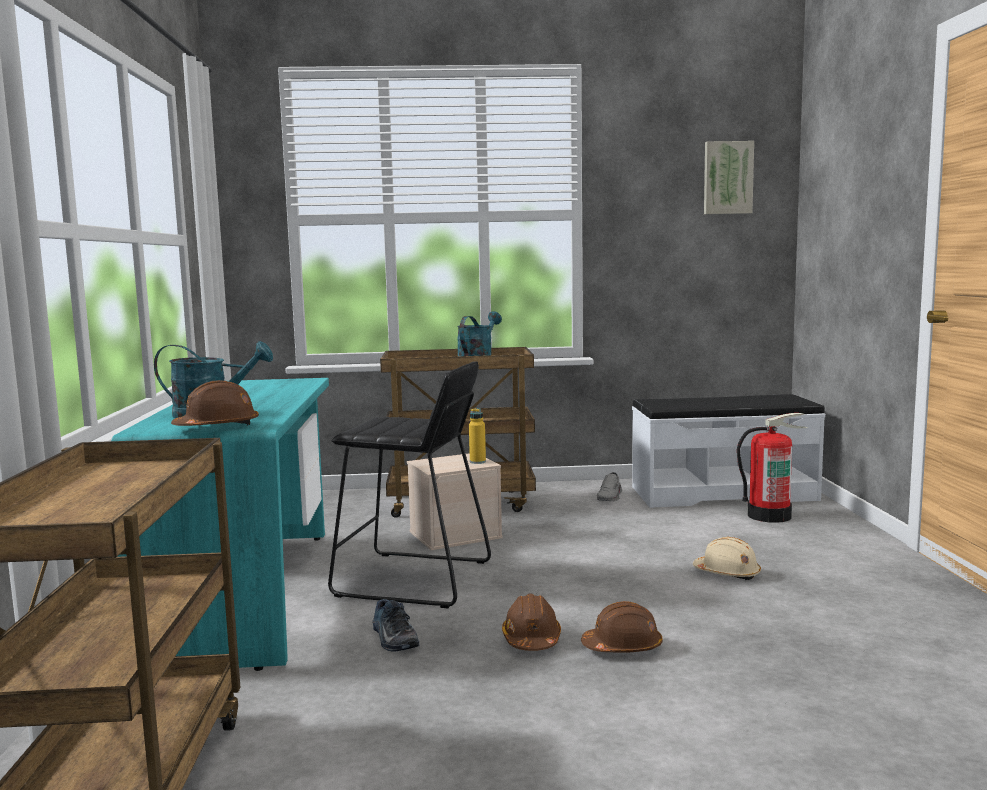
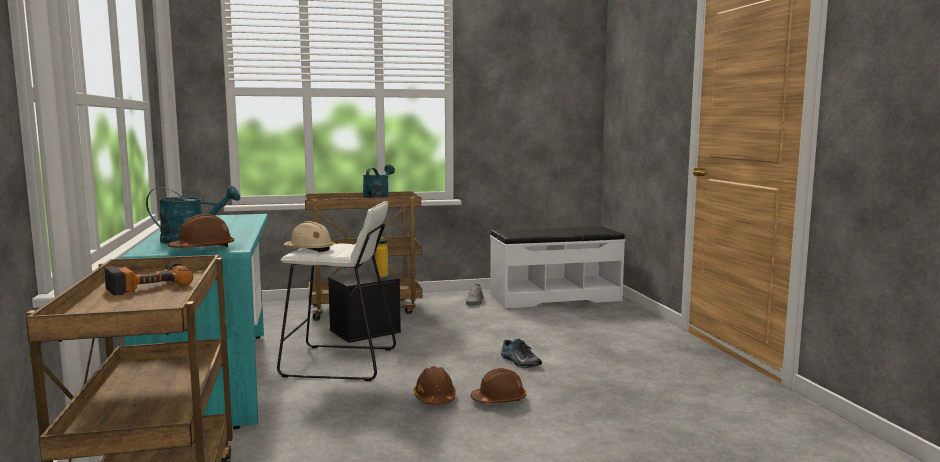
camera: 10 degrees left, 0 degrees up
black stool [328,361,491,608] -> white stool [277,201,396,381]
shoe [373,599,419,652] -> shoe moved to [501,339,542,368]
beige storage box [407,453,502,550] -> black storage box [328,271,401,343]
beige hard hat [693,537,761,580] -> beige hard hat moved to [284,221,334,252]
picture [704,141,754,215] -> none
fire extinguisher [737,413,808,523] -> none
none -> power drill [105,262,193,295]

